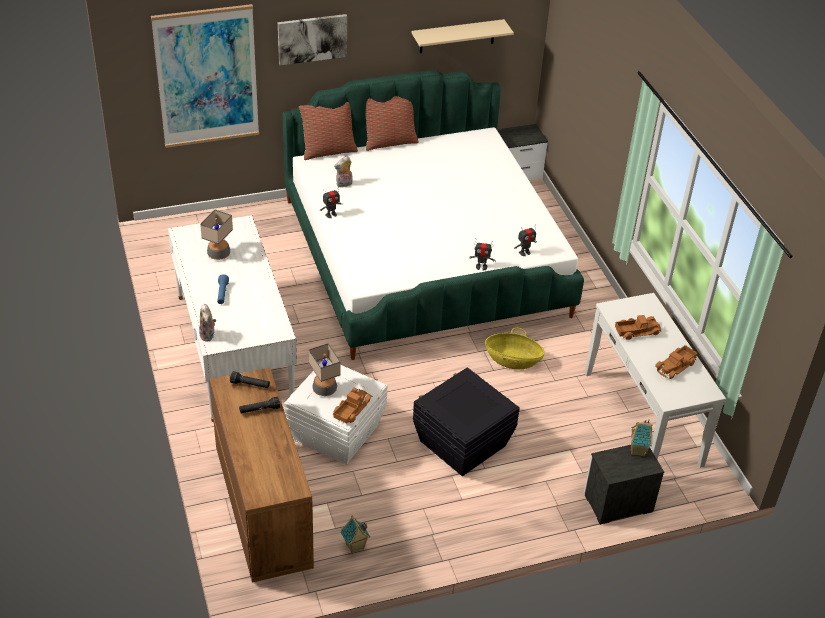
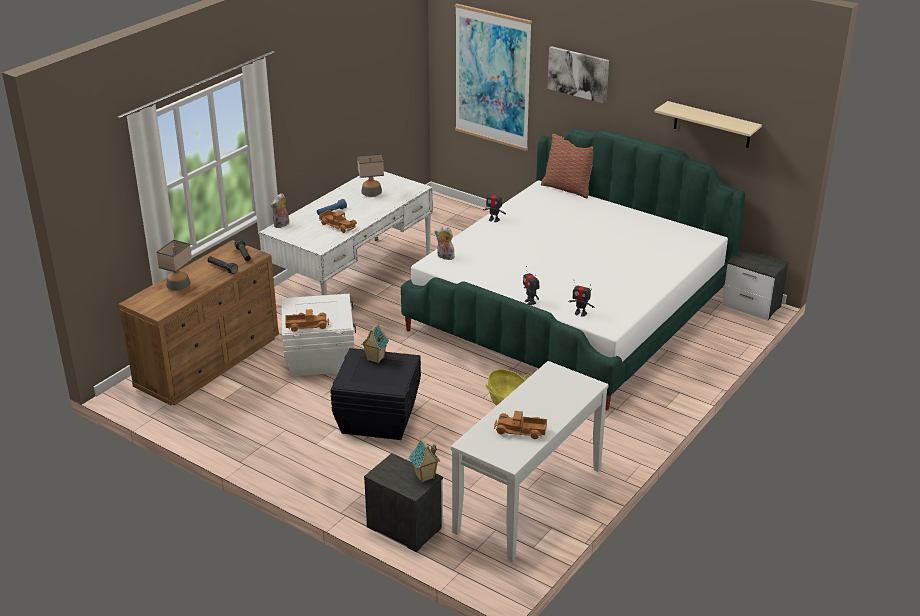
camera: 55 degrees right, 10 degrees down
table lamp [309,344,341,396] -> table lamp moved to [156,240,192,291]
plush toy [334,156,352,187] -> plush toy moved to [434,226,455,260]
toy house [341,515,370,554] -> toy house moved to [361,323,389,363]
pillow [366,96,419,151] -> none
toy truck [615,315,662,340] -> toy truck moved to [319,210,357,233]

